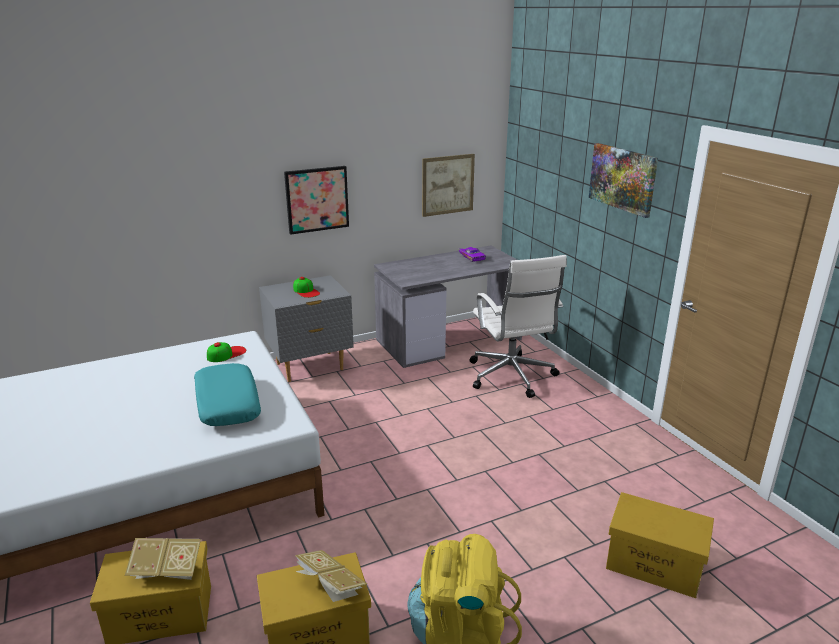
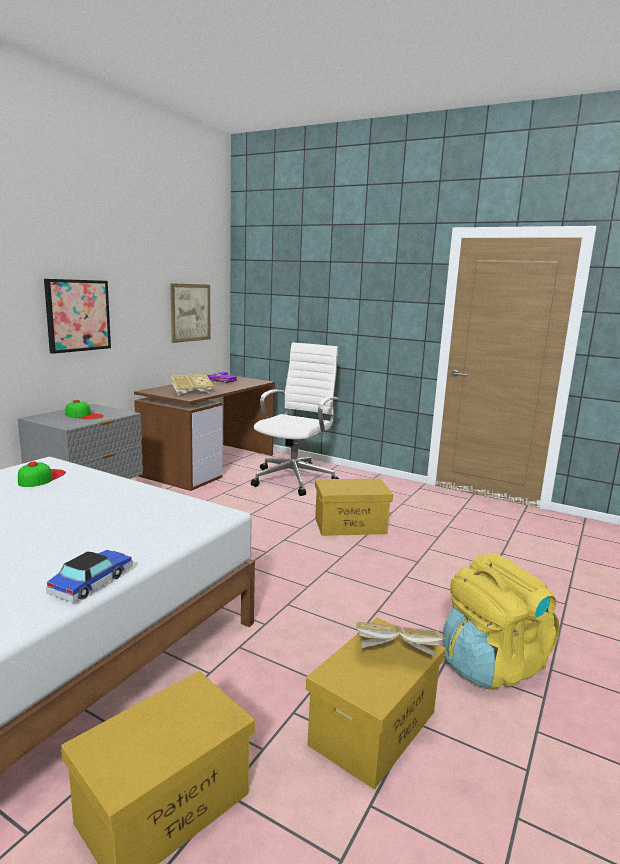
camera: 35 degrees left, 10 degrees down
book [125,538,201,580] -> book moved to [170,374,214,395]
turquoise pillow [194,363,261,426] -> none
grey desk [374,246,522,368] -> brown desk [134,376,275,491]
white office chair [469,255,567,398] -> white office chair turned 105 degrees counterclockwise [251,342,339,496]
picture [589,143,658,218] -> none
yellow storage box [606,492,714,598] -> yellow storage box moved to [315,479,393,536]
none -> toy car [46,550,133,602]

